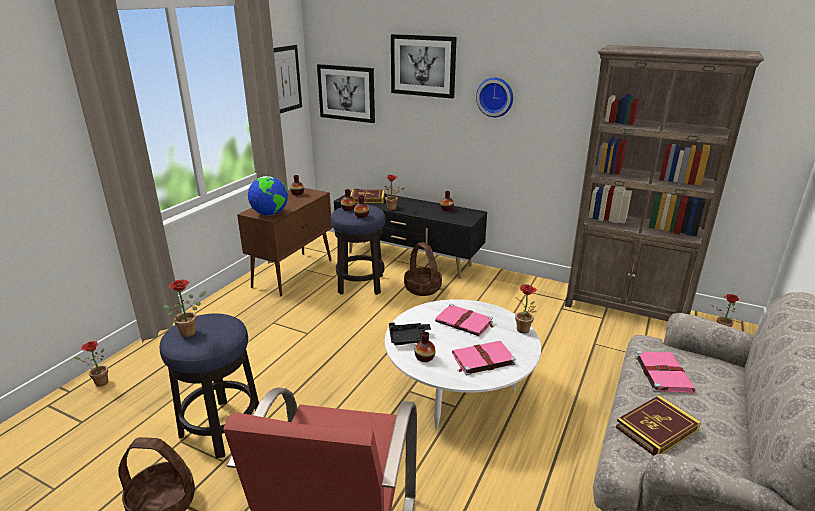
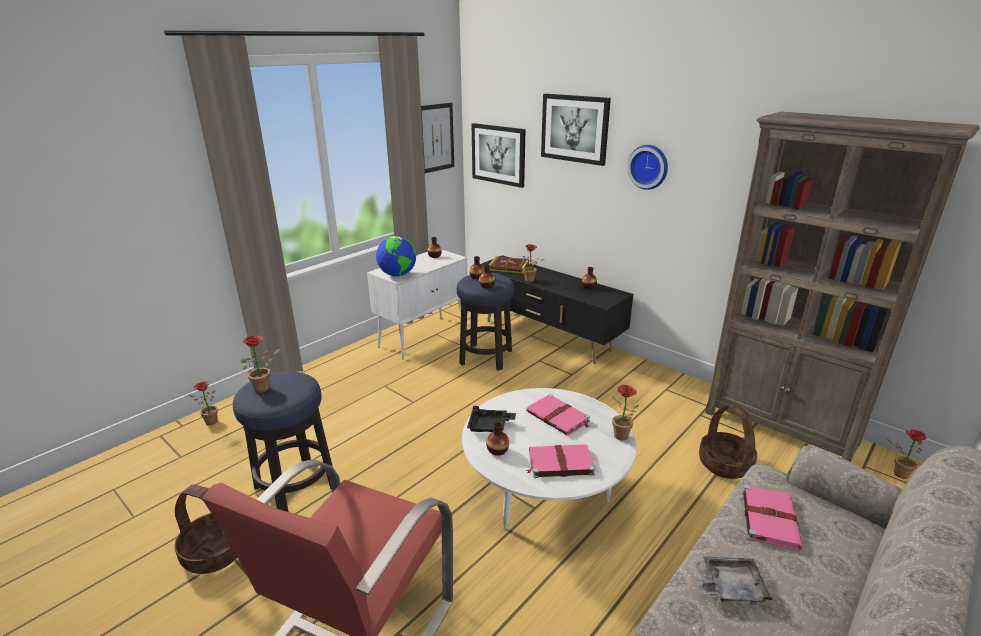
camera: 15 degrees right, 0 degrees up
brown cabinet [237,188,332,296] -> white cabinet [367,250,468,360]
basket [404,242,442,296] -> basket moved to [699,403,757,479]
book [615,395,701,456] -> grey tray [697,556,773,605]

